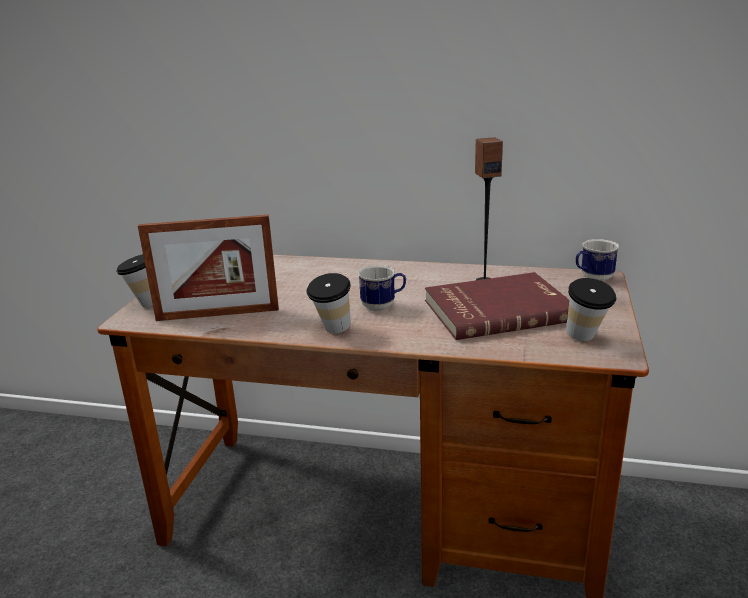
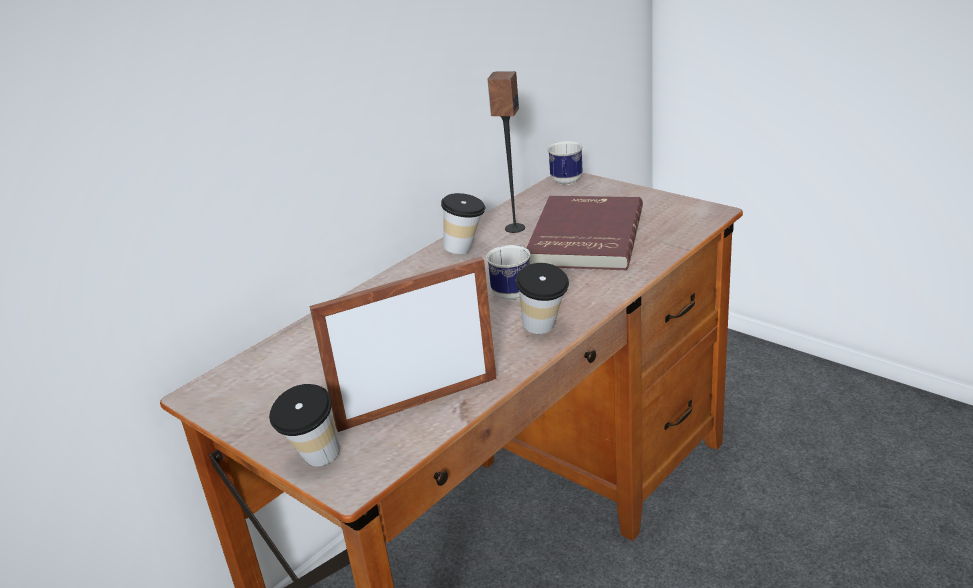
camera: 60 degrees left, 5 degrees up
picture frame [138,215,279,321] -> picture frame turned 135 degrees counterclockwise [310,257,496,432]
cup [566,278,616,341] -> cup moved to [441,193,485,254]

